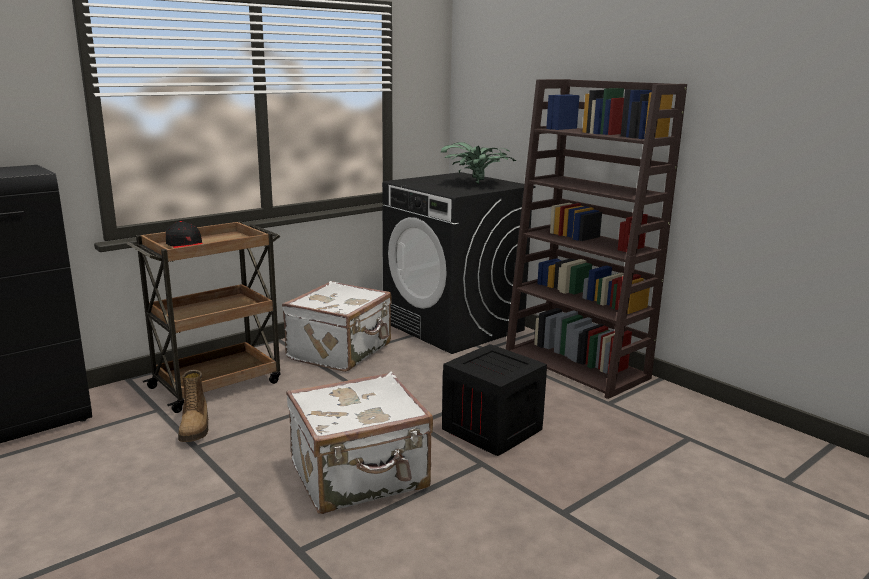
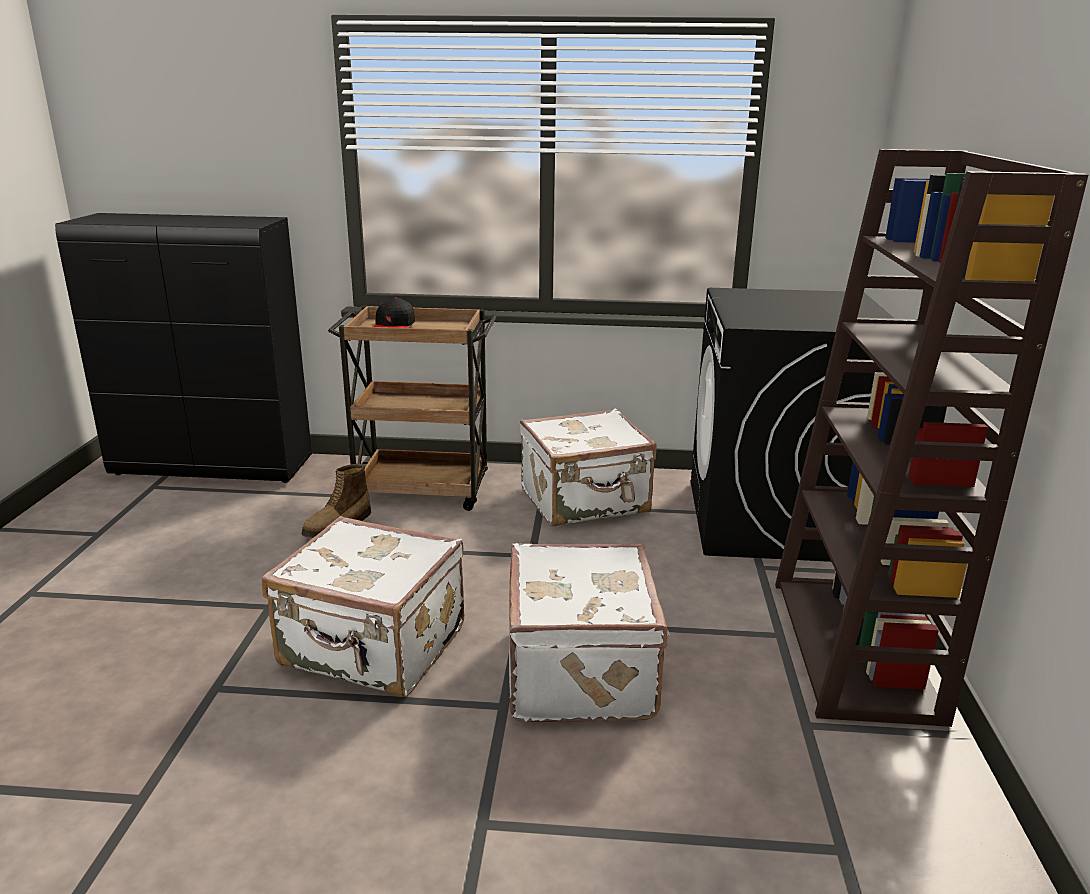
camera: 45 degrees right, 5 degrees up
potted plant [441,142,517,185] -> none
crate [442,344,547,456] -> white suitcase [509,543,670,722]

